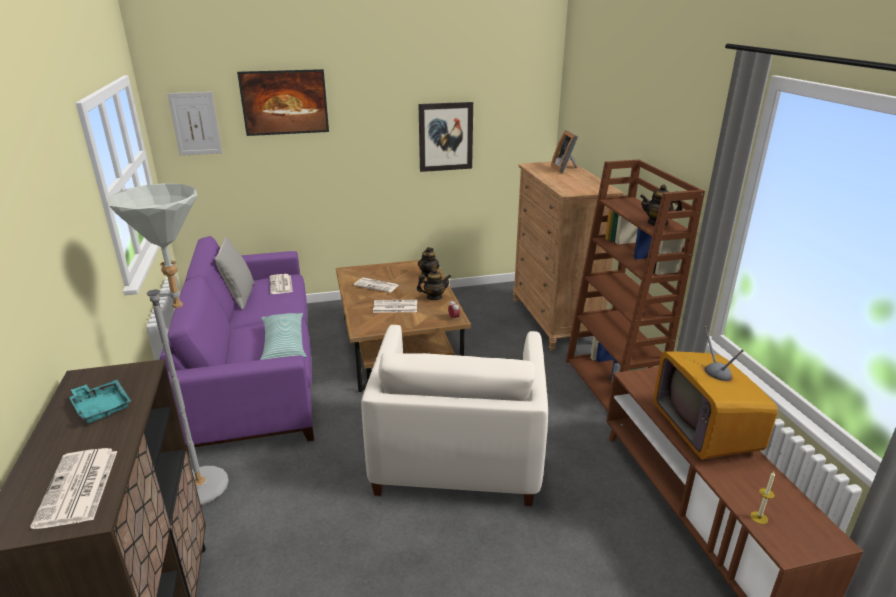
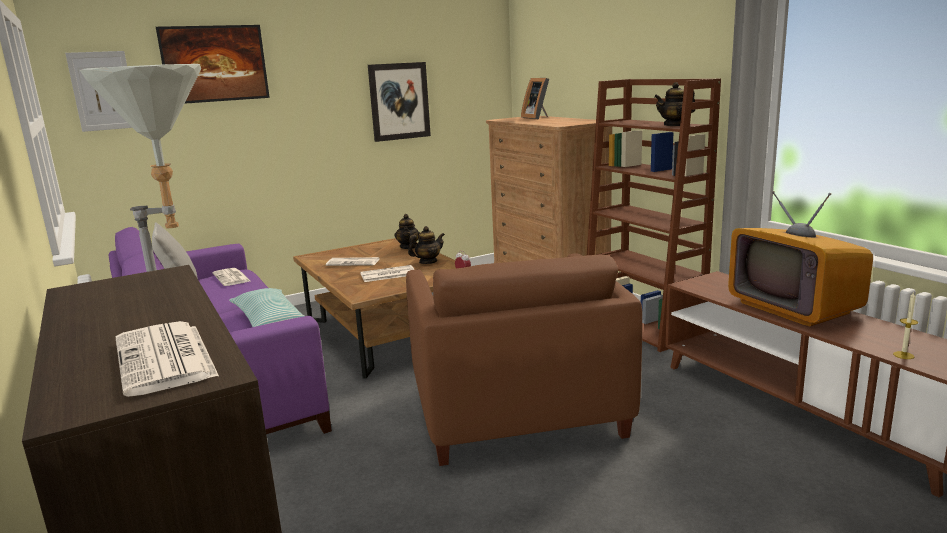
camera: 15 degrees left, 10 degrees down
turquoise tray [69,380,131,423] -> none
white armchair [361,325,548,506] -> brown armchair [406,254,642,466]

